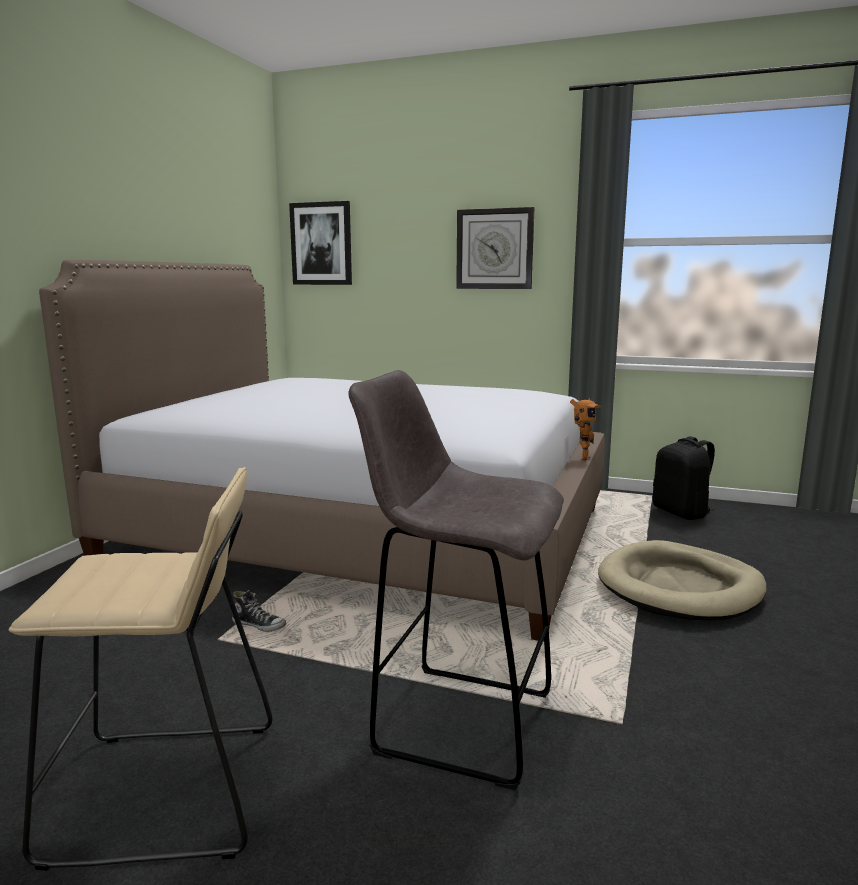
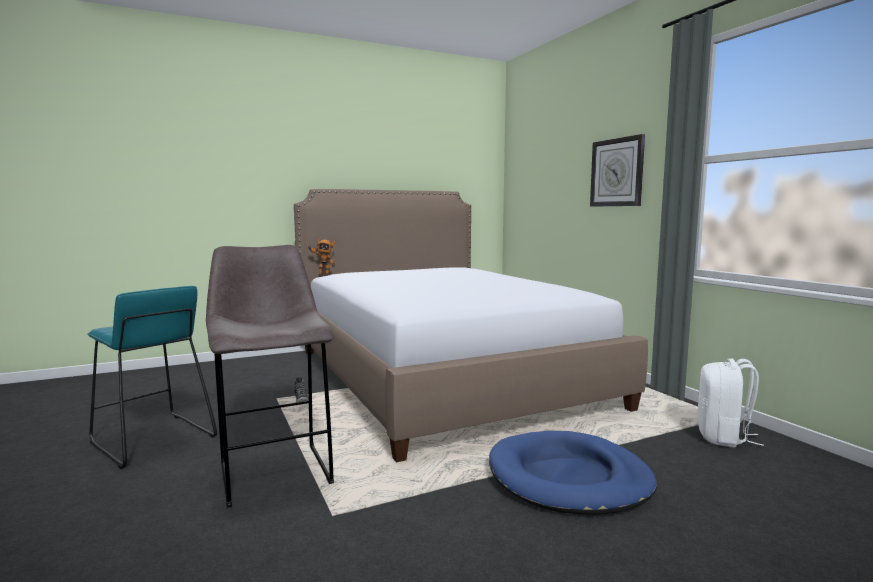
camera: 45 degrees right, 5 degrees down
beige stool [9,467,273,871] -> turquoise stool [87,286,217,469]
picture [289,201,352,285] -> none
toy robot [570,398,603,461] -> toy robot moved to [309,239,336,275]
beige dog bed [598,540,766,621] -> blue dog bed [489,431,657,515]
black backpack [653,436,715,520] -> white backpack [697,359,764,448]

